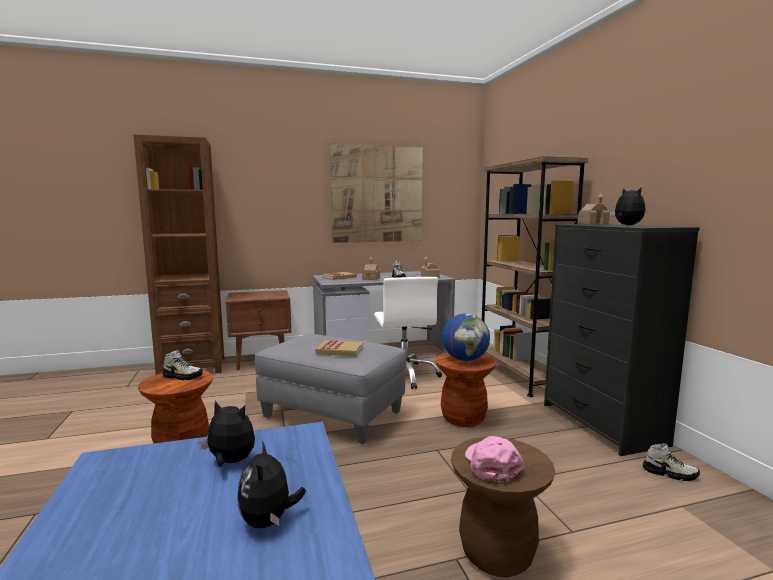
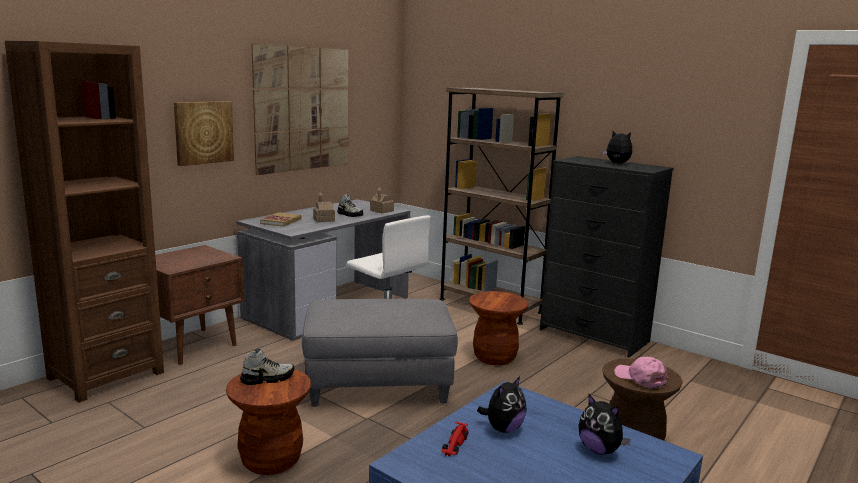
camera: 35 degrees left, 5 degrees up
plush toy [198,401,255,467] -> plush toy turned 150 degrees clockwise [477,376,527,433]
book [316,340,363,356] -> none
globe [442,314,490,361] -> none
toy house [578,193,610,224] -> none
shoe [643,443,700,481] -> none
none -> picture [174,101,234,166]
none -> red toy car [442,421,468,456]

